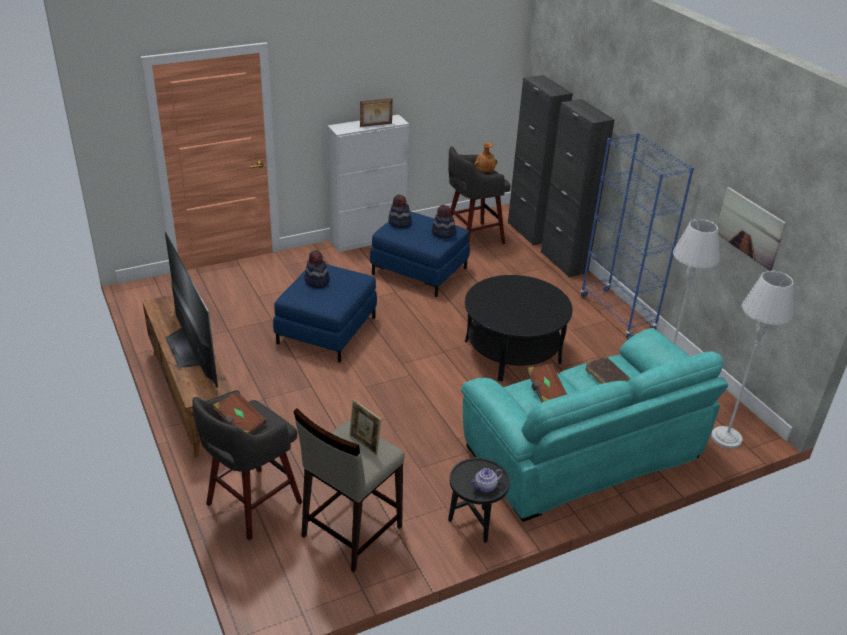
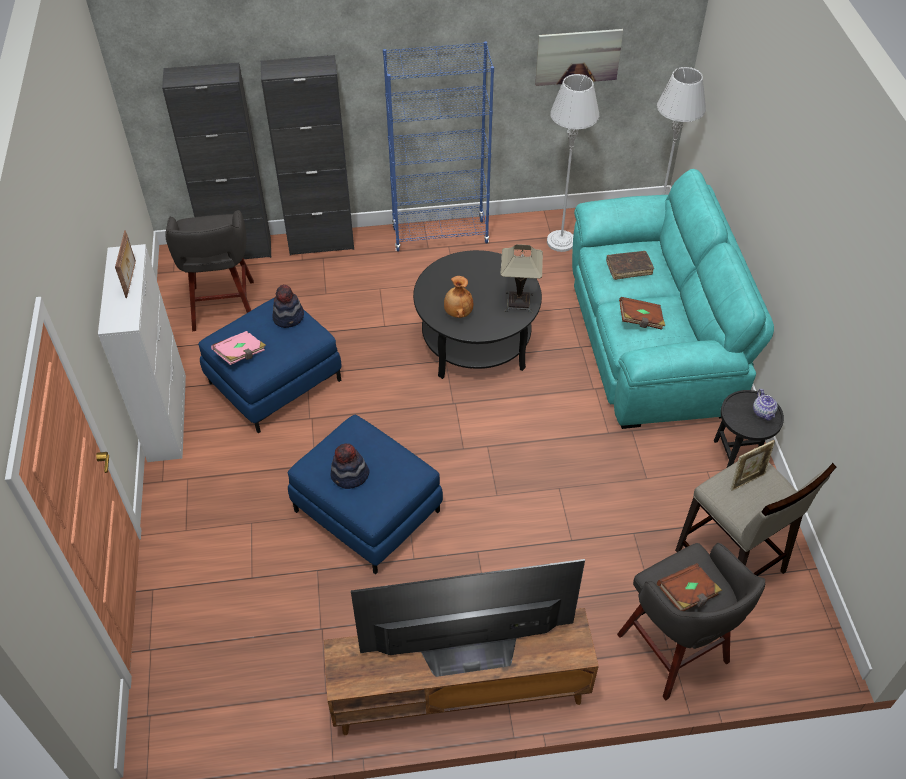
camera: 70 degrees left, 15 degrees up
hat [388,195,412,228] -> pink book [211,331,266,365]
brown vase [474,142,497,172] -> brown vase moved to [444,276,473,318]
none -> table lamp [500,244,543,313]

